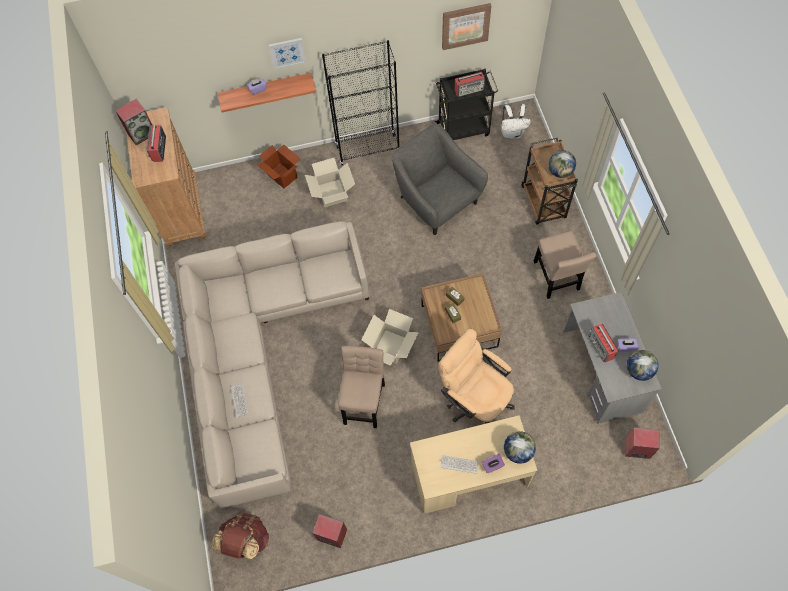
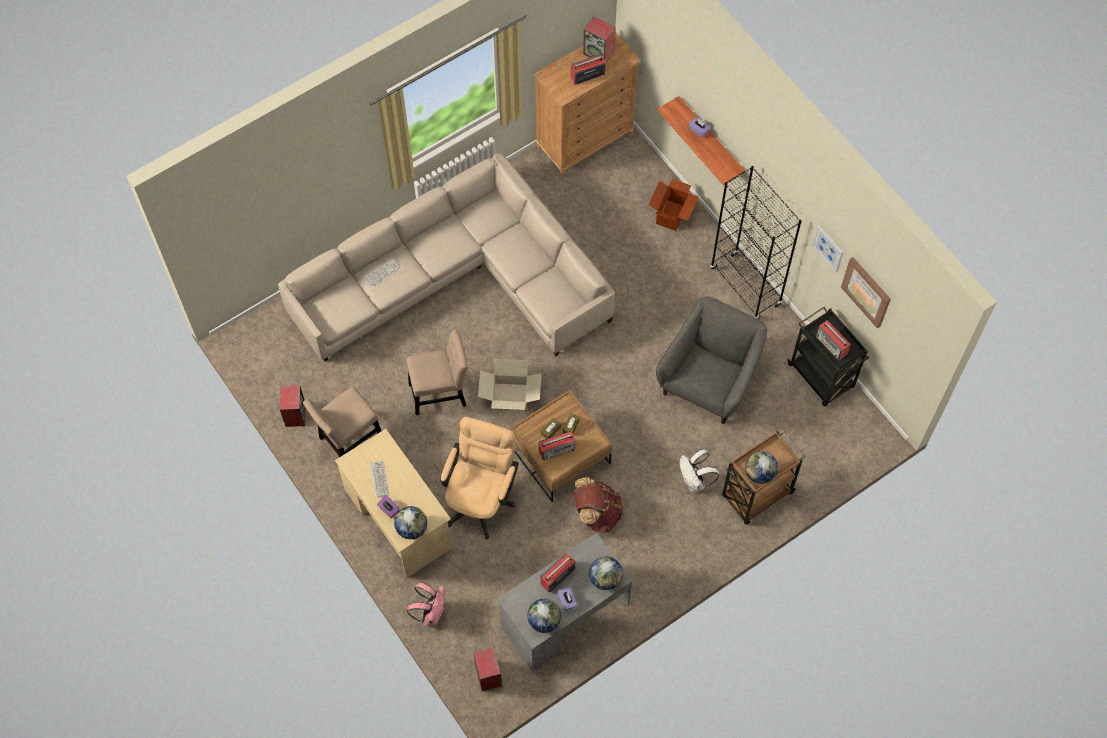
camera: 65 degrees right, 0 degrees up
brown backpack [212,512,269,559] -> brown backpack moved to [574,477,623,533]
picture [269,38,306,70] -> picture moved to [812,225,844,273]
cardboard box [305,157,355,207] -> none
white backpack [501,104,531,139] -> white backpack moved to [680,449,719,492]
beige chair [534,231,596,299] -> beige chair moved to [303,387,381,457]
none -> pink backpack [407,583,445,626]
none -> radio [539,431,575,461]
none -> globe [589,556,623,590]

